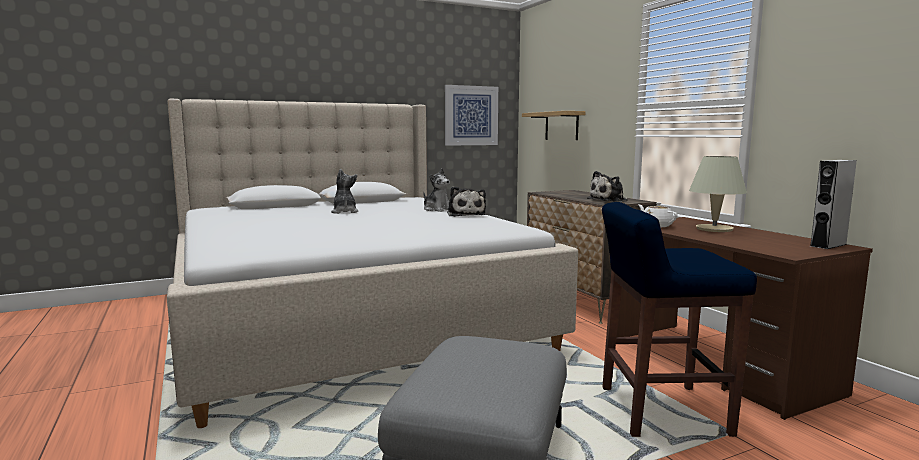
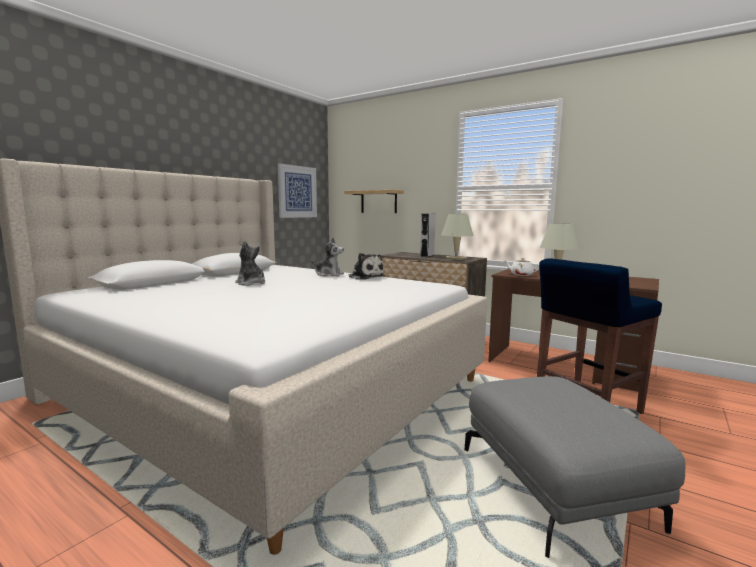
camera: 30 degrees left, 0 degrees up
plush toy [587,171,628,202] -> beige table lamp [441,214,473,260]
grey speaker [810,160,857,249] -> grey speaker moved to [420,214,436,257]

